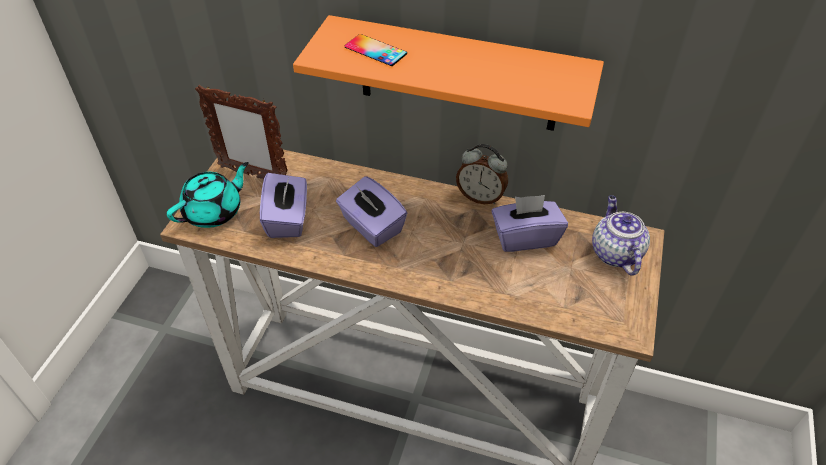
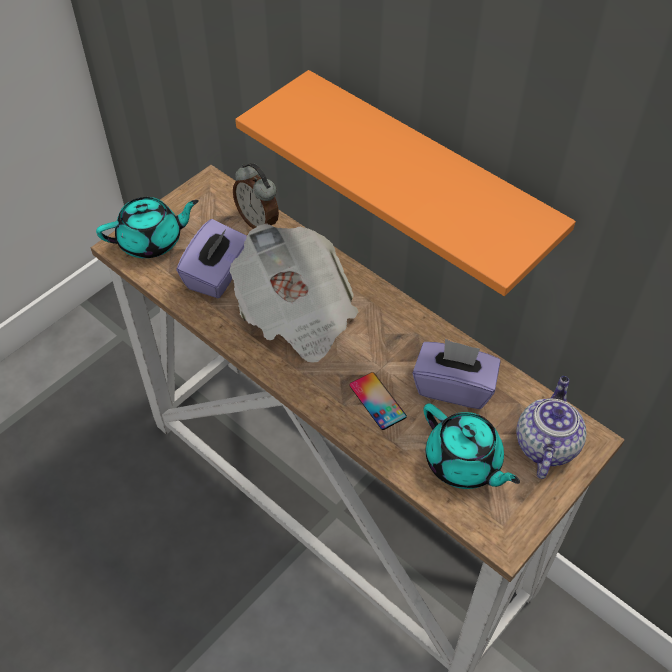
camera: 25 degrees right, 5 degrees up
picture frame [195,85,287,179] -> none
purple tissue box [336,176,407,247] -> newspaper [230,223,358,363]
phone [345,34,407,66] -> phone moved to [349,372,407,430]
alarm clock [456,144,508,204] -> alarm clock moved to [233,163,279,229]
none -> turquoise teapot [423,403,520,489]

